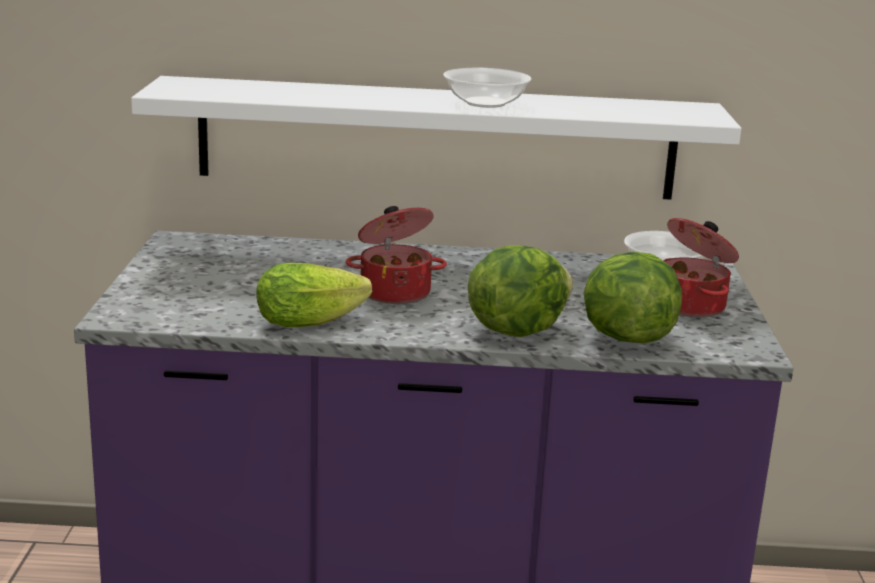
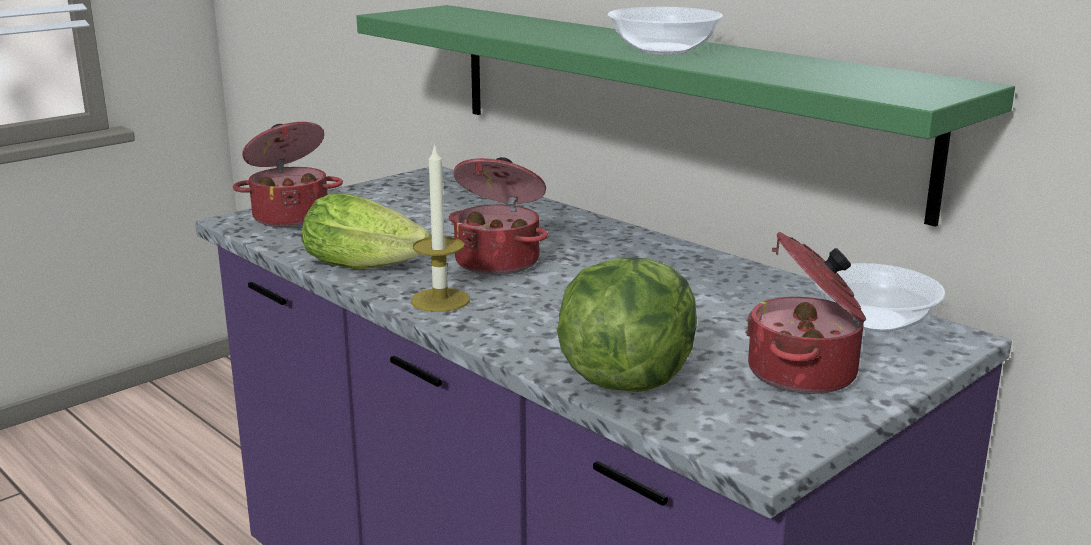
camera: 45 degrees right, 0 degrees up
white shelf [131,76,741,200] -> green shelf [356,5,1015,227]
lettuce [468,245,573,337] -> none
none -> cooking pot [233,122,343,227]
none -> candle [411,143,470,312]

